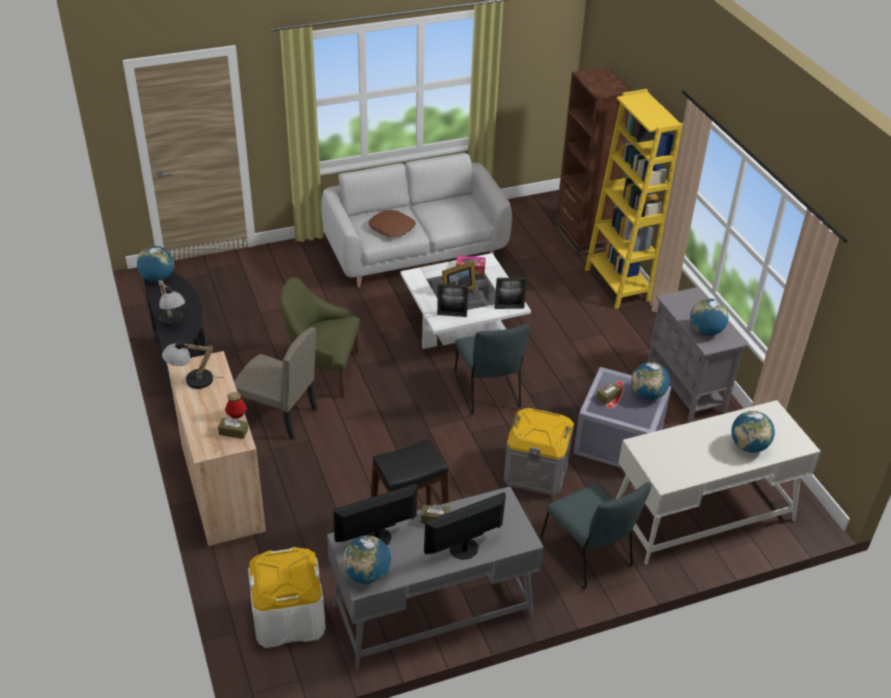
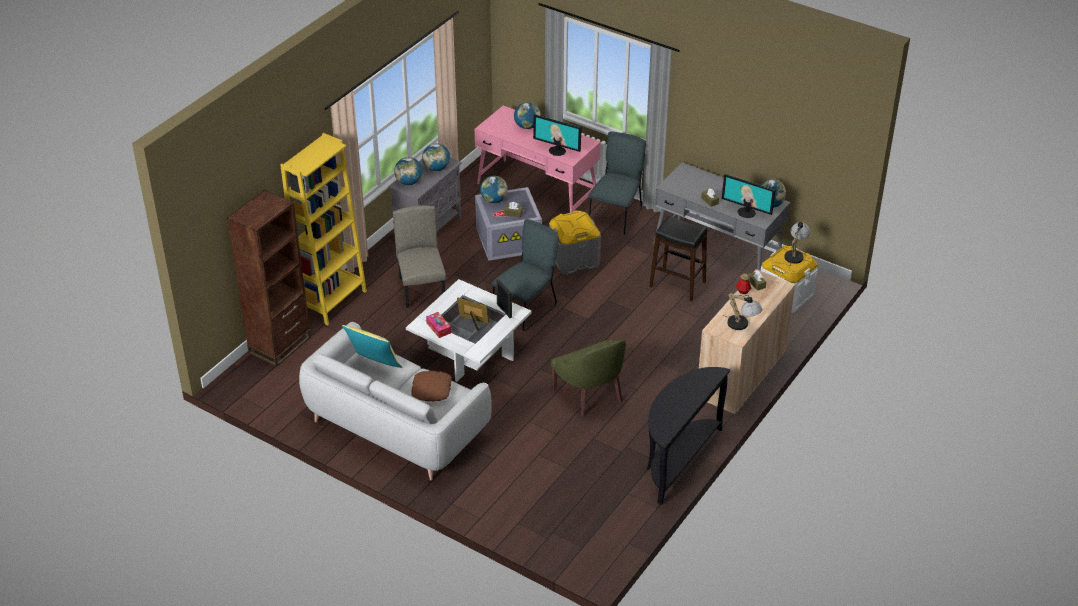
camera: 125 degrees left, 0 degrees up
globe [137,246,174,282] -> globe moved to [394,157,422,185]
table lamp [158,280,185,326] -> table lamp moved to [784,222,810,267]
beige chair [234,327,317,440] -> beige chair moved to [393,205,446,308]
monitor [424,492,506,560] -> monitor moved to [533,114,582,156]
picture frame [495,277,527,309] -> none
white desk [616,400,821,565] -> pink desk [475,105,601,213]
none -> yellow pillow [342,325,402,368]

